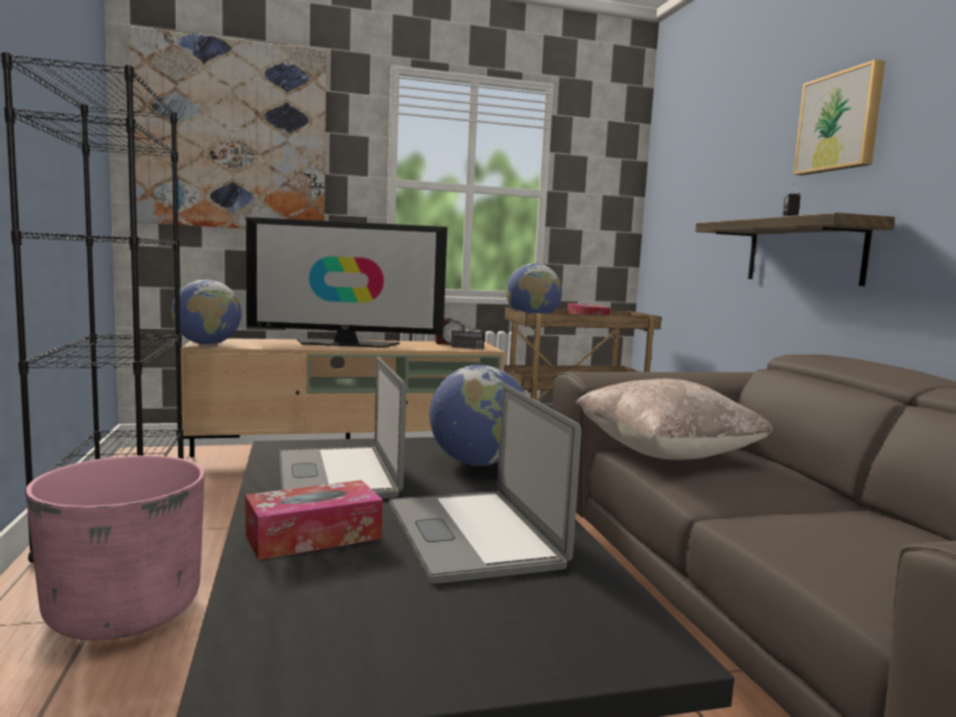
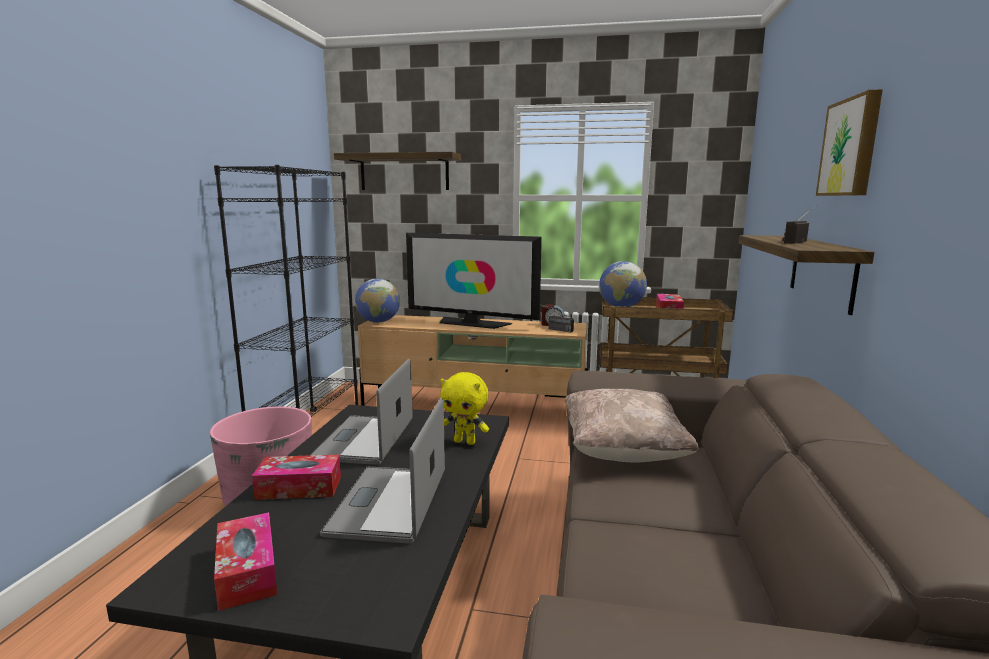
camera: 25 degrees right, 5 degrees up
picture [129,27,326,229] -> shelf [334,152,461,190]
globe [430,365,525,466] -> yellow plush toy [440,372,489,445]
none -> tissue box [214,512,277,611]

